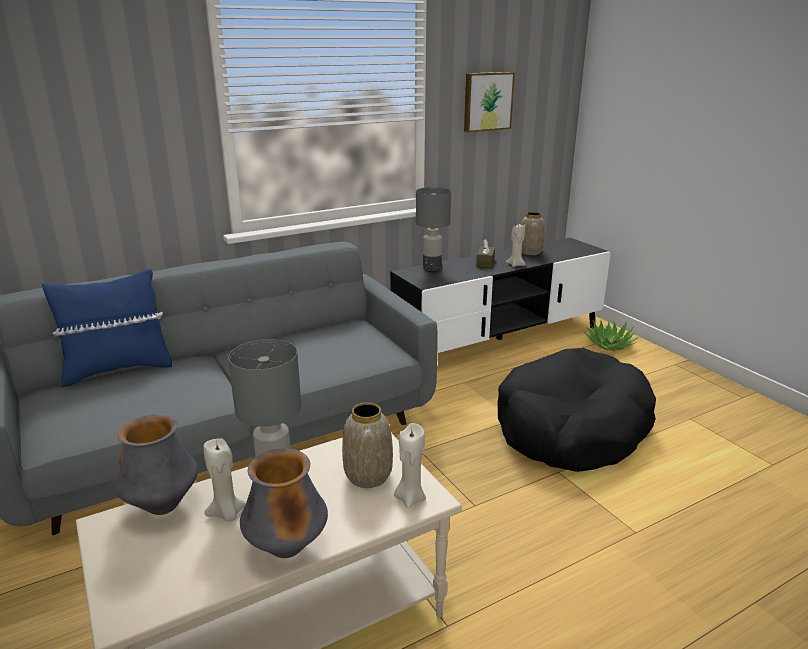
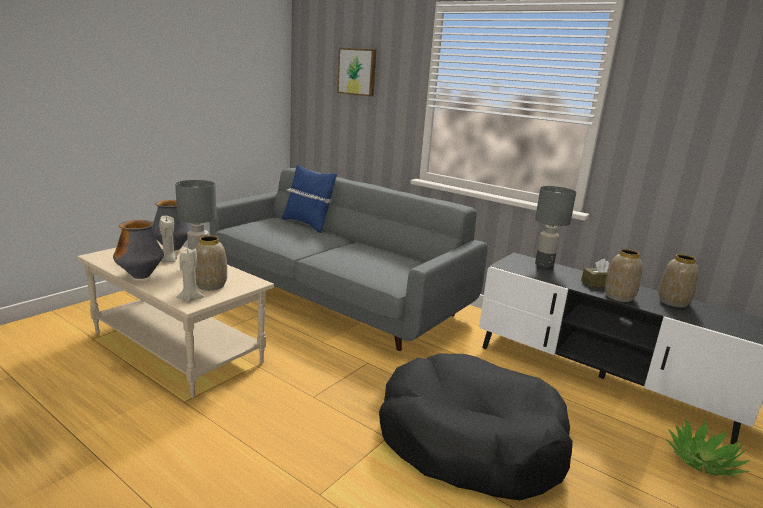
camera: 65 degrees right, 5 degrees down
picture [464,72,515,132] -> picture moved to [337,48,376,96]
beige candle [506,224,526,267] -> vase [605,249,643,302]

